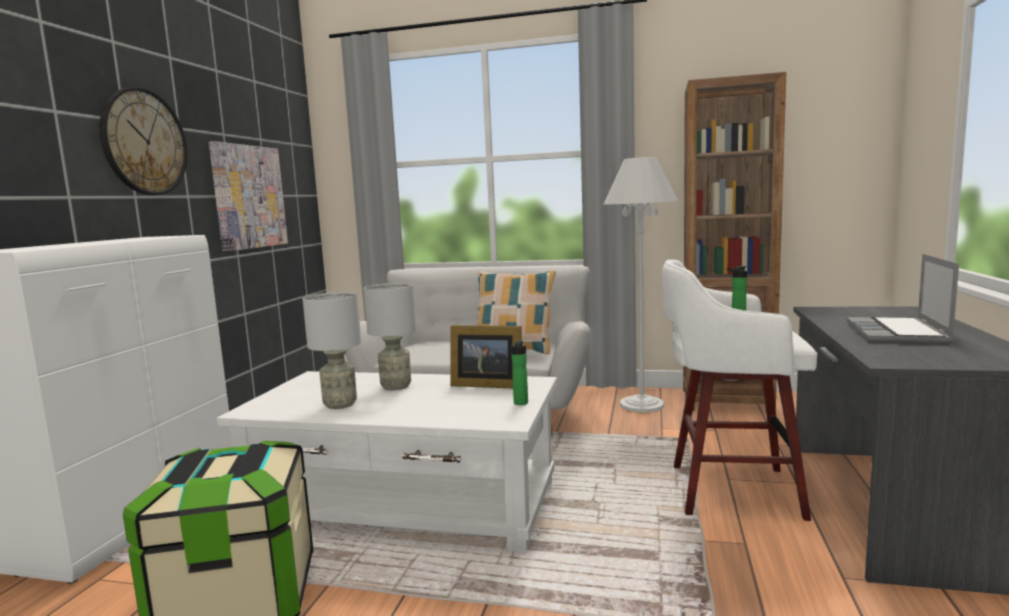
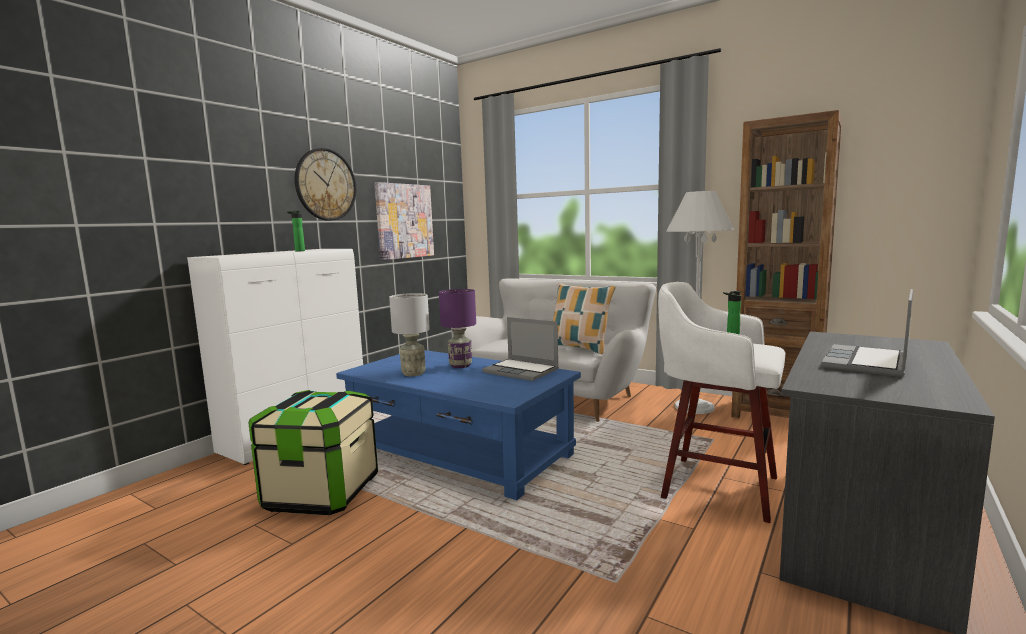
camera: 20 degrees right, 0 degrees up
white coffee table [216,371,557,552] -> blue coffee table [336,350,581,500]
grey table lamp [364,283,416,391] -> purple table lamp [439,289,476,368]
picture frame [451,325,522,389] -> laptop [482,317,559,381]
bottle [510,340,528,405] -> bottle moved to [287,211,305,252]

